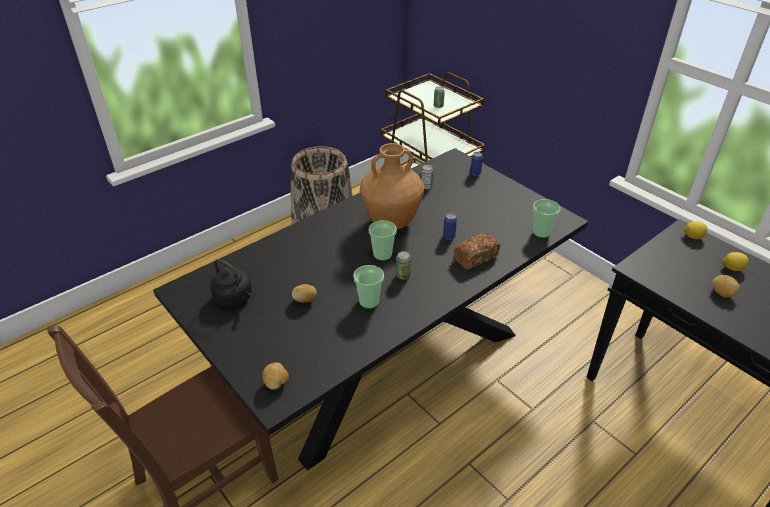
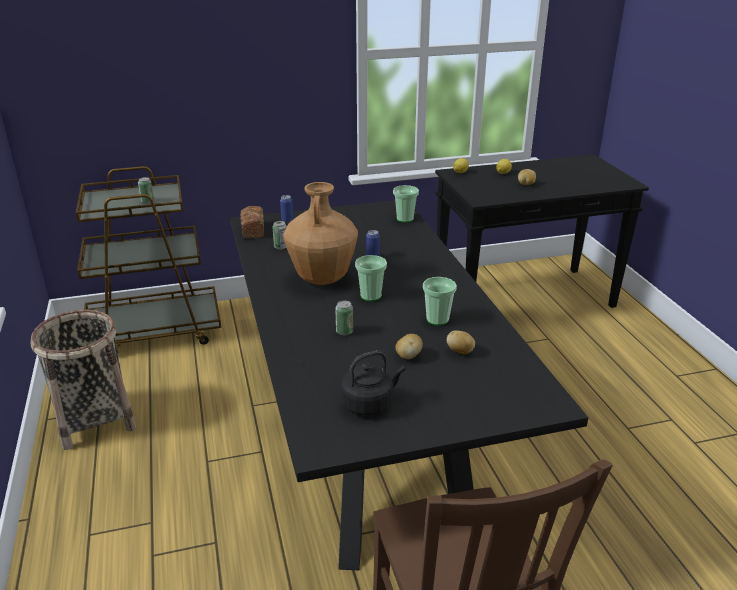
camera: 65 degrees left, 10 degrees down
potato [262,362,289,390] -> potato moved to [447,330,475,354]
can [396,251,411,279] -> can moved to [335,300,353,335]
bread [454,233,500,269] -> bread moved to [240,206,264,238]

